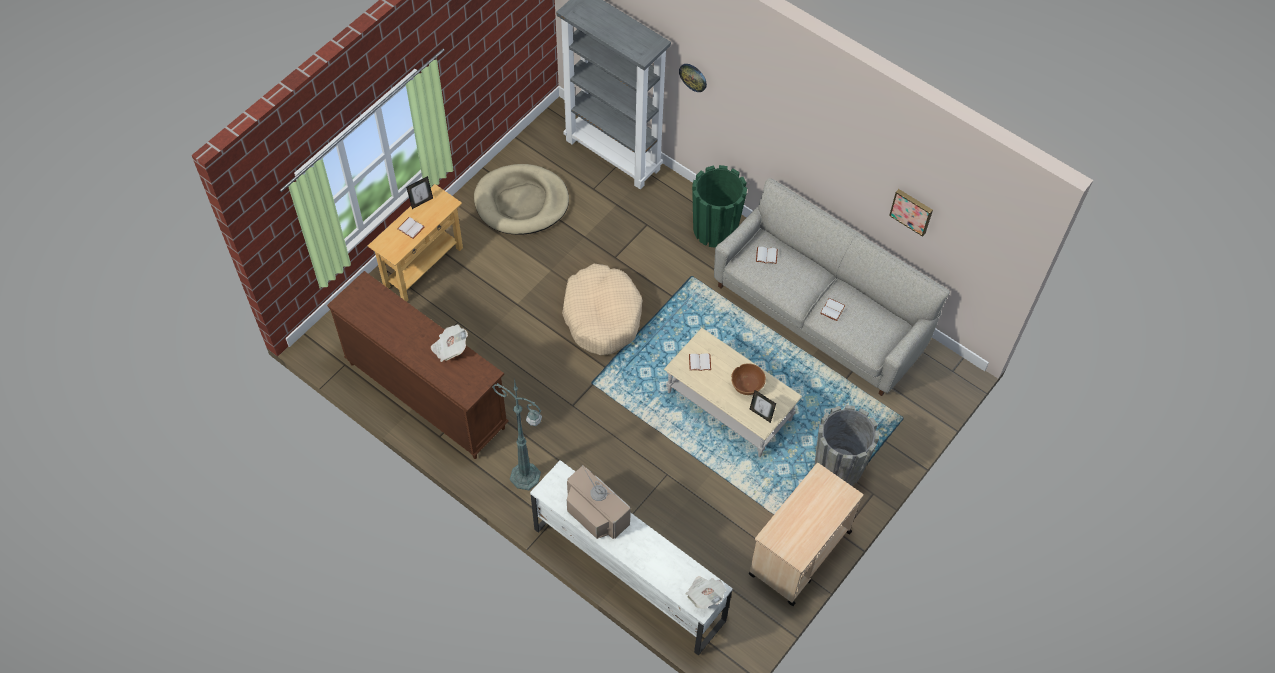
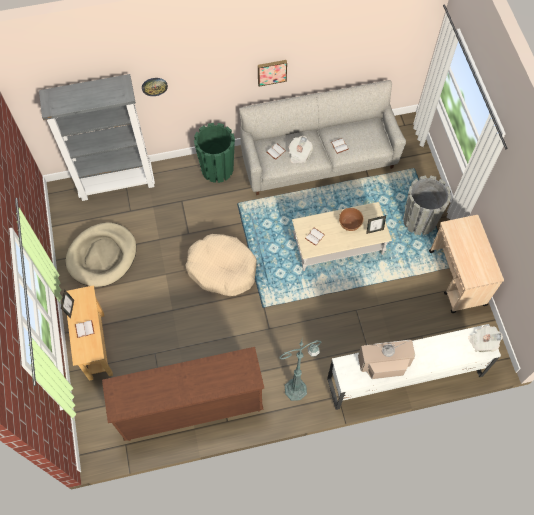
camera: 50 degrees left, 5 degrees up
newspaper [431,325,468,362] -> newspaper moved to [289,136,313,163]
picture [889,189,933,237] -> picture moved to [258,60,287,87]

